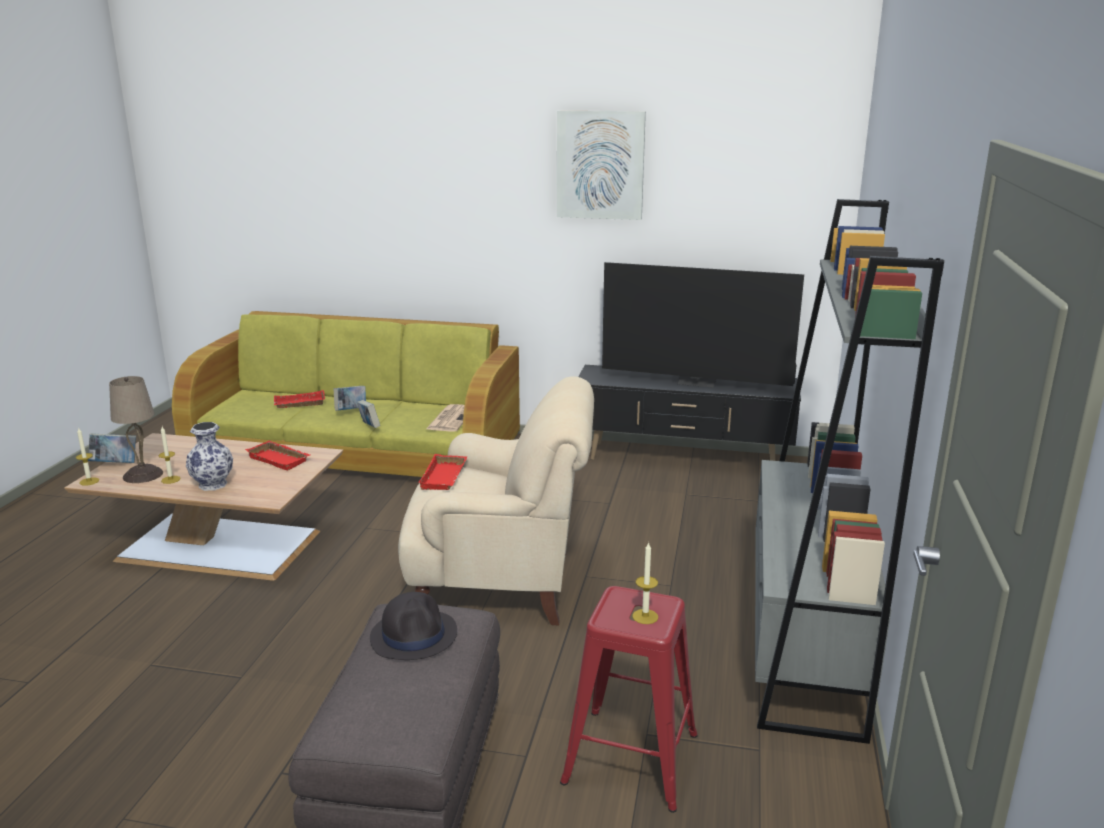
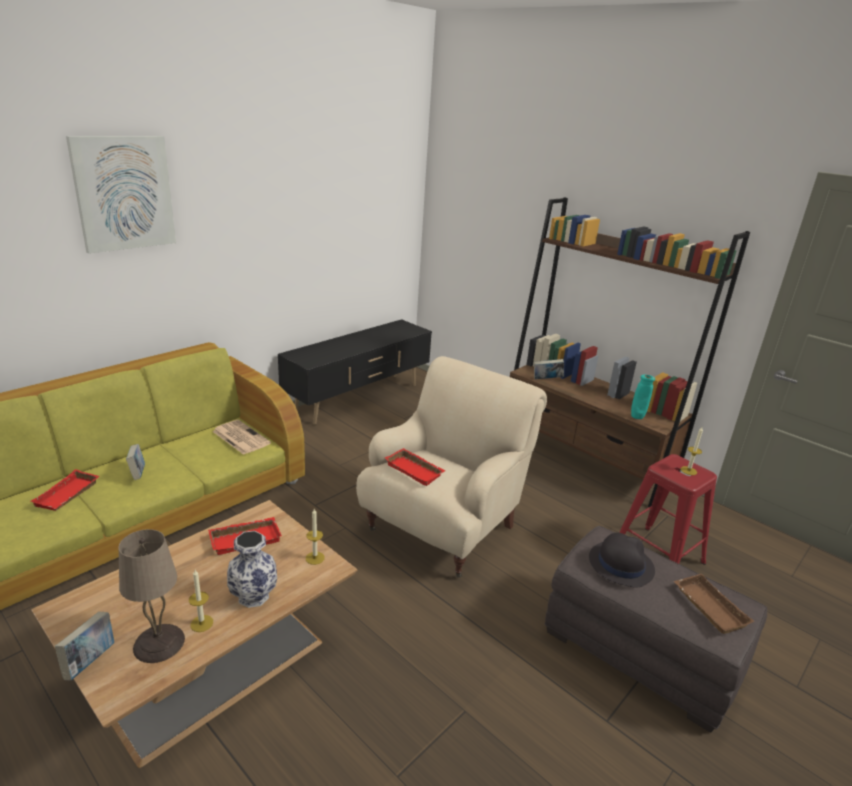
camera: 60 degrees left, 5 degrees up
candle [76,427,99,486] -> candle moved to [306,509,325,565]
book [357,400,380,428] -> book moved to [534,359,564,379]
picture [557,111,646,220] -> picture moved to [66,136,176,254]
television [602,262,804,388] -> none
grey bookcase [755,199,944,744] -> brown bookcase [510,197,750,507]
none -> turquoise vase [631,375,655,419]
none -> brown tray [674,574,754,634]

